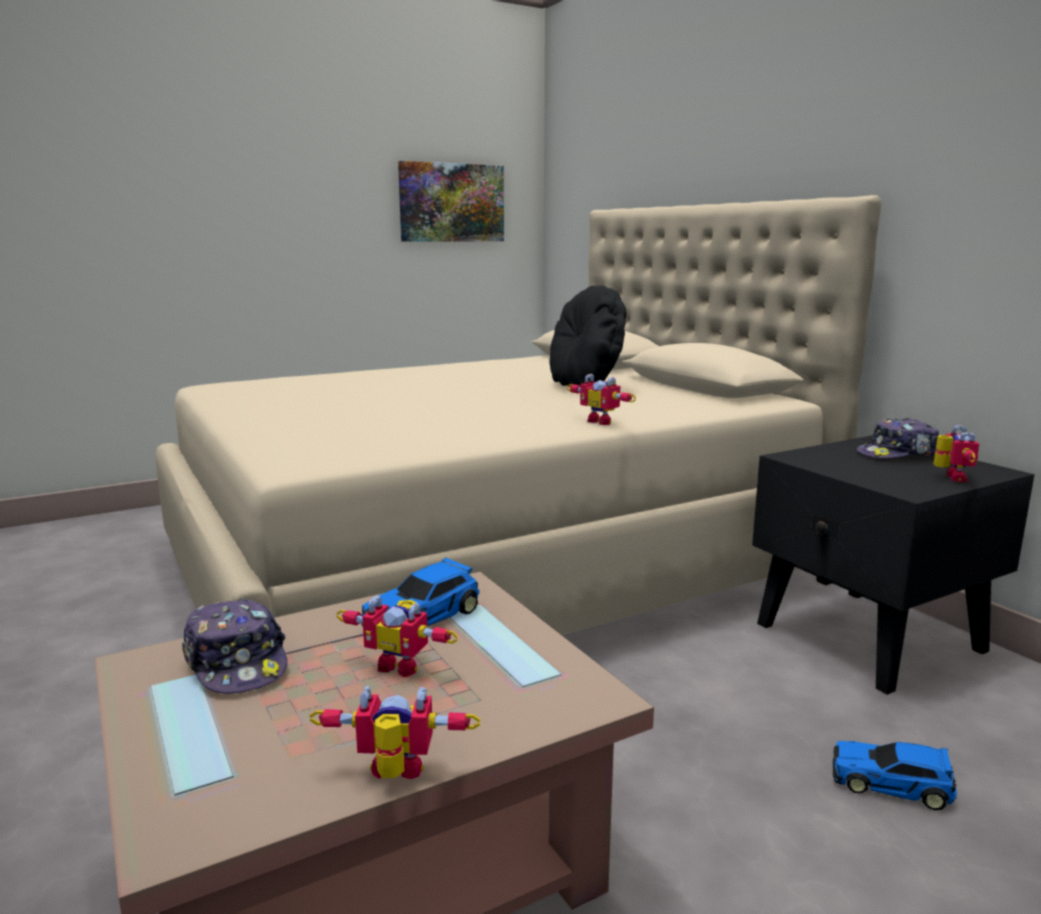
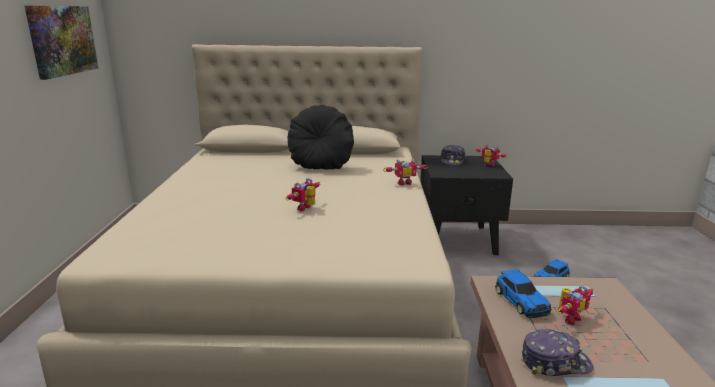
camera: 60 degrees left, 5 degrees up
toy robot [310,685,480,779] -> toy robot moved to [286,178,320,211]

